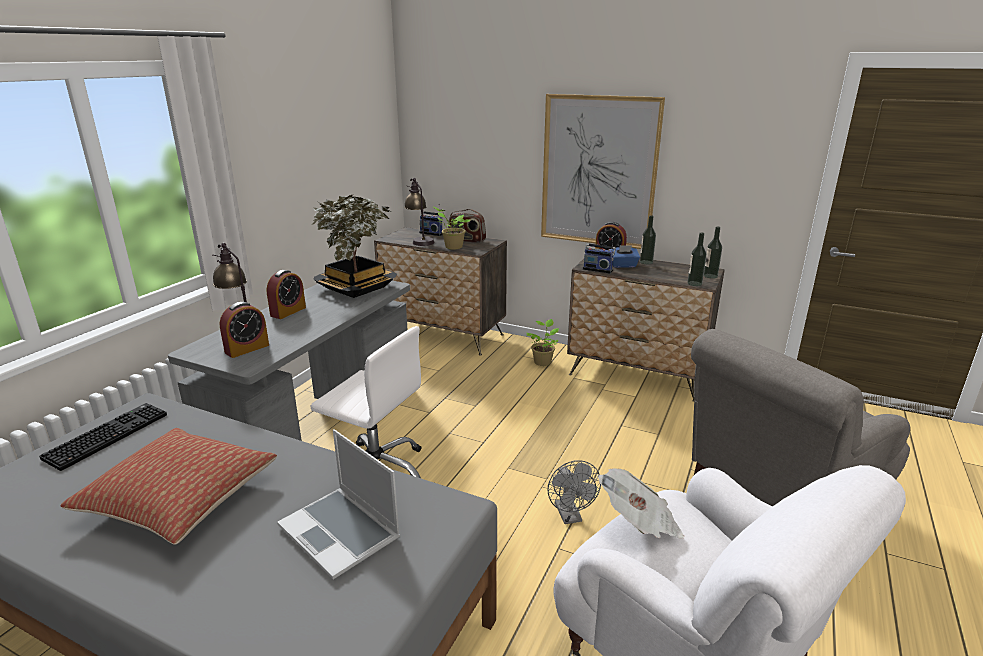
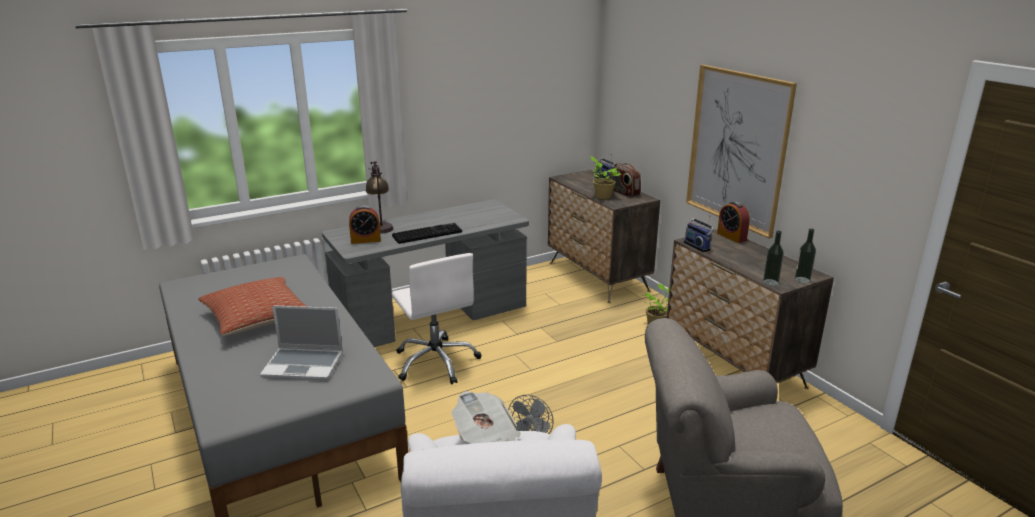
camera: 35 degrees right, 0 degrees up
keyboard [39,403,167,471] -> keyboard moved to [392,223,462,244]
alarm clock [266,270,306,319] -> none
laptop [277,429,400,580] -> laptop turned 75 degrees counterclockwise [260,305,343,381]
potted plant [312,195,397,298] -> none
table lamp [404,178,435,246] -> none
blue tissue box [609,245,640,268] -> none
bottle [640,215,656,264] -> none

